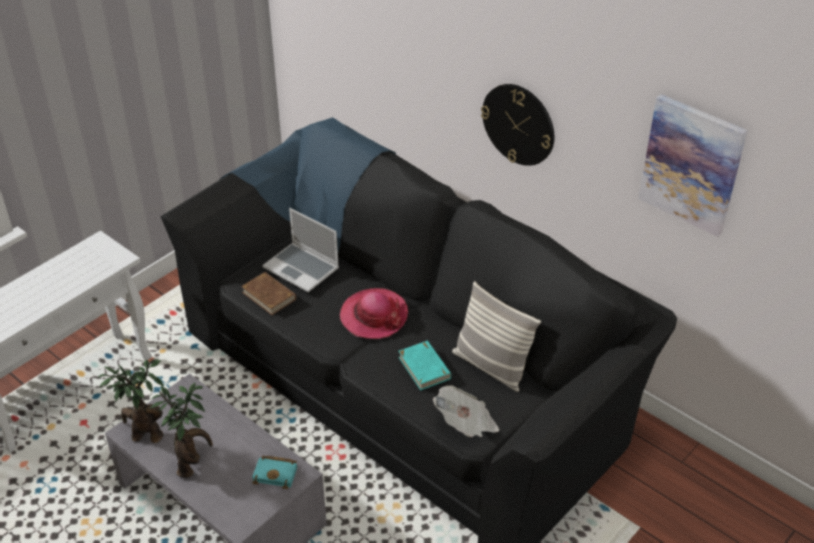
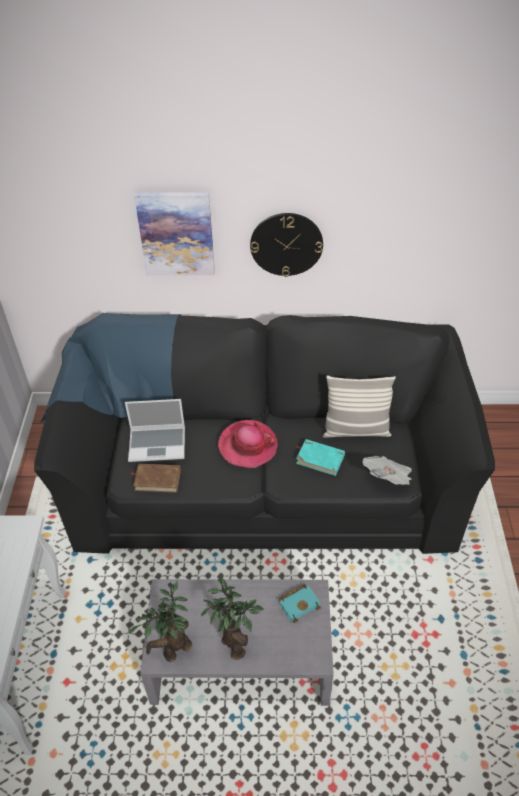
camera: 40 degrees left, 5 degrees up
picture [638,94,748,237] -> picture moved to [134,192,215,276]

